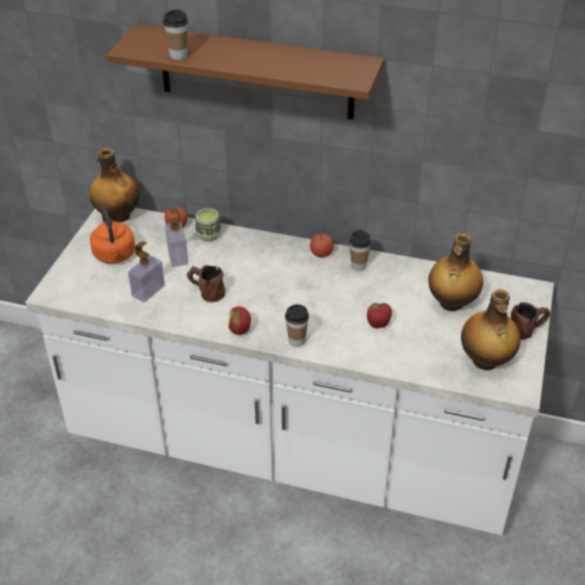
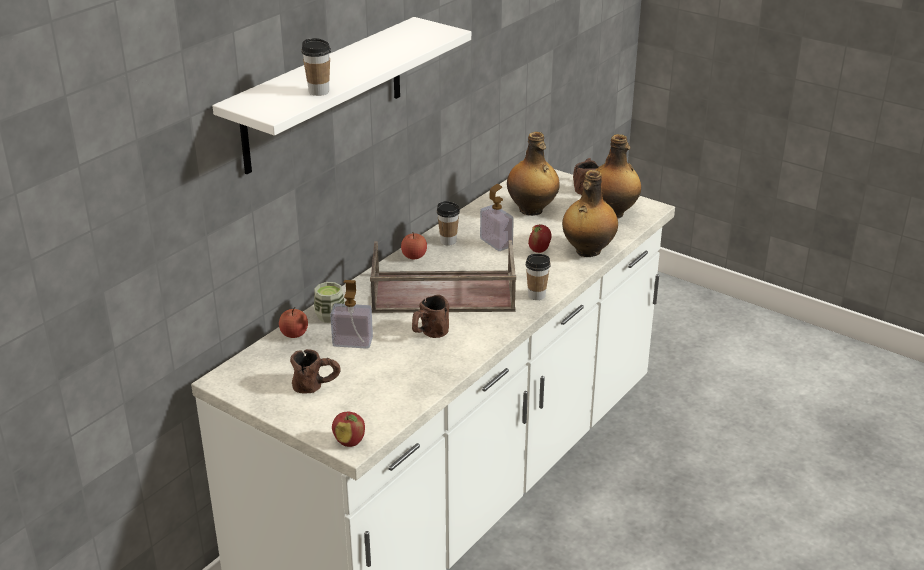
camera: 70 degrees left, 10 degrees down
bottle [89,148,139,222] -> bottle moved to [562,170,618,257]
orange kettle [90,207,135,263] -> brown mug [290,349,341,394]
brown shelf [107,25,384,120] -> white shelf [213,17,471,174]
soap dispenser [128,241,165,302] -> soap dispenser moved to [480,184,514,251]
apple [228,307,251,335] -> apple moved to [332,412,365,447]
none -> brown tray [370,240,516,313]

